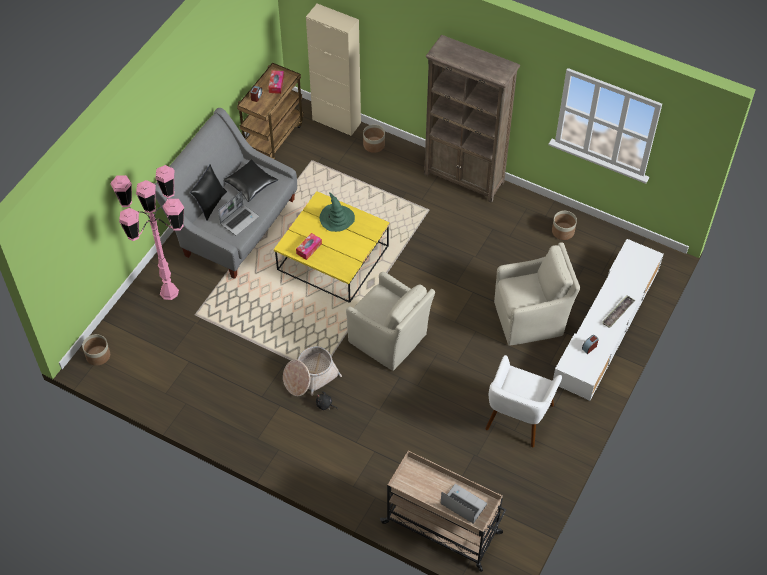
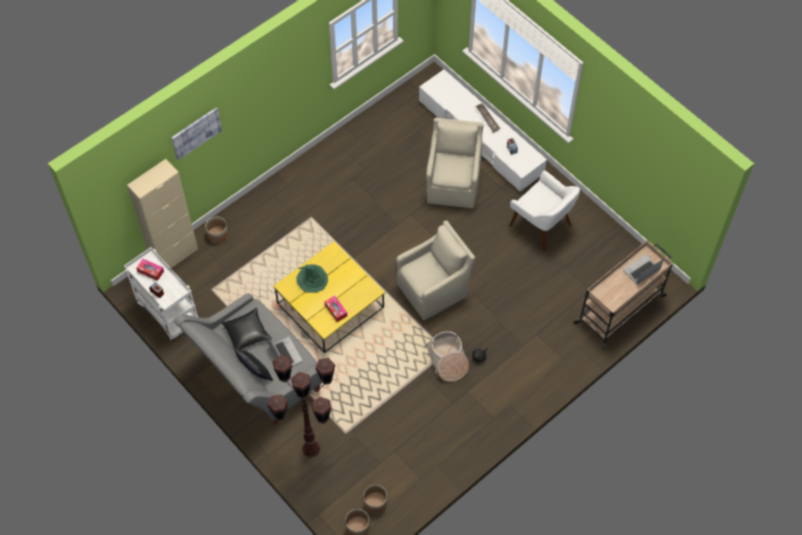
camera: 70 degrees left, 5 degrees up
pink floor lamp [111,165,184,300] -> brown floor lamp [267,355,336,458]
brown cart [237,63,304,160] -> white cart [124,247,198,342]
brown bookcase [424,35,520,203] -> none
planter [552,211,577,240] -> planter moved to [364,485,387,514]
none -> picture [171,108,222,160]

